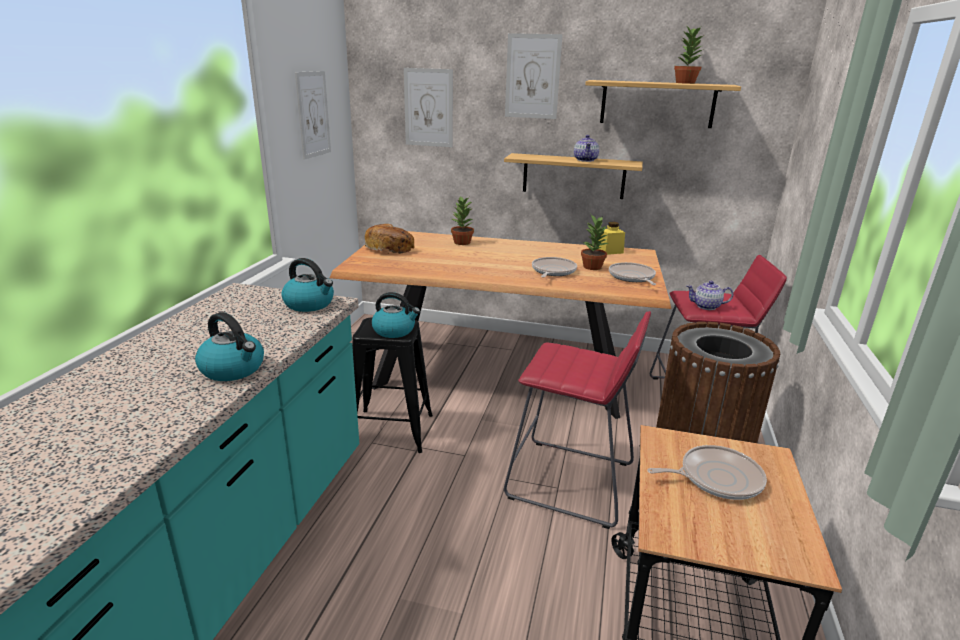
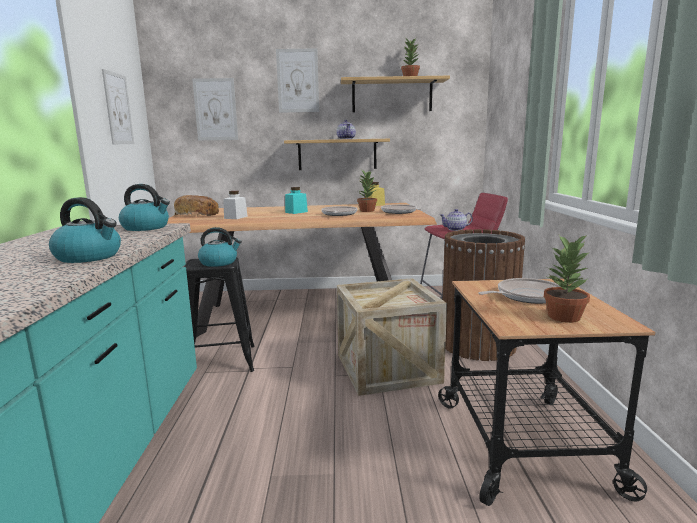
camera: 15 degrees left, 10 degrees down
potted plant [450,196,474,245] -> potted plant moved to [544,234,590,323]
red stool [504,311,651,529] -> crate [337,278,447,396]
none -> white jar [223,191,248,219]
none -> turquoise jar [285,187,308,214]

